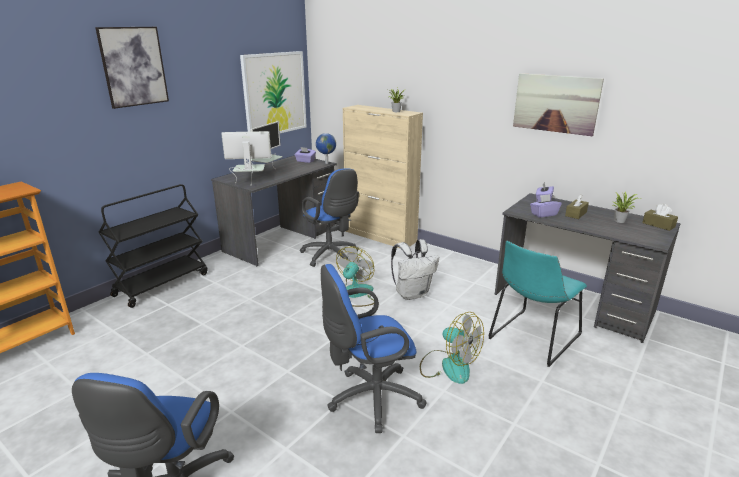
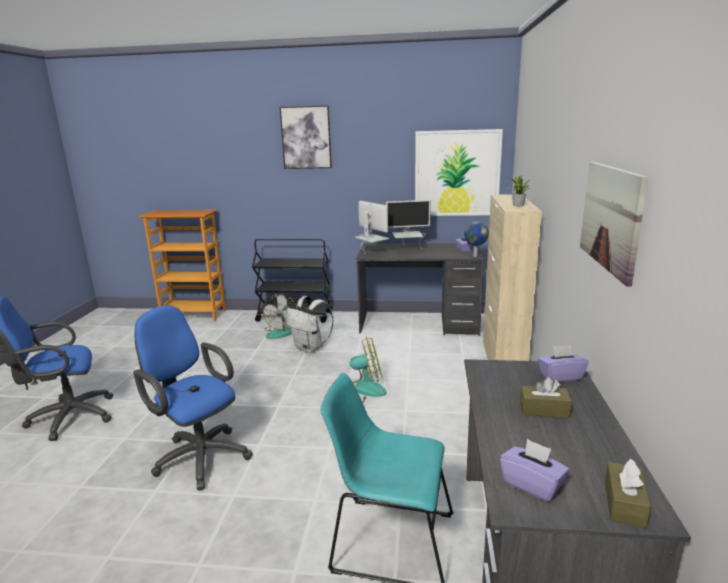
camera: 60 degrees right, 5 degrees down
blue office chair [300,168,359,267] -> none
white backpack [391,239,439,300] -> white backpack moved to [286,296,334,353]
fan [420,312,484,384] -> fan moved to [263,294,298,339]
purple tissue box [530,194,561,218] -> purple tissue box moved to [500,439,569,502]
potted plant [613,192,640,223] -> none

